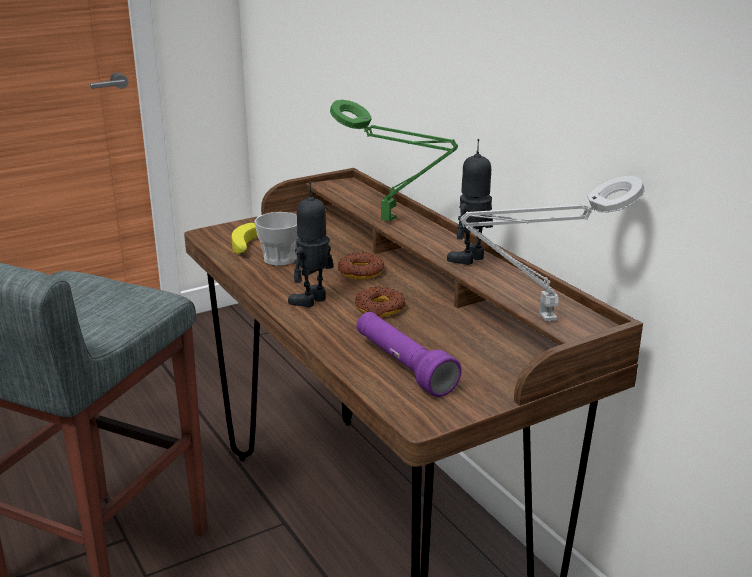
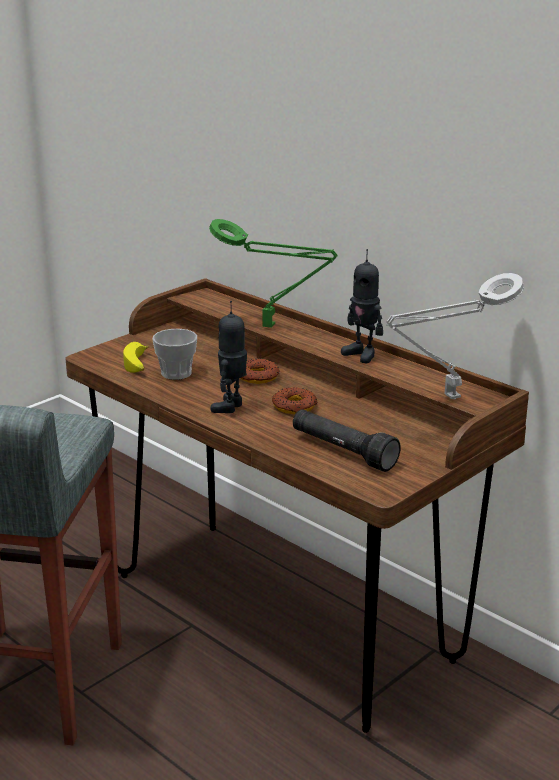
camera: 15 degrees left, 0 degrees up
purple flashlight [357,312,462,397] -> black flashlight [293,409,401,472]
toy robot [447,139,493,265] -> toy robot turned 75 degrees counterclockwise [341,249,383,363]

